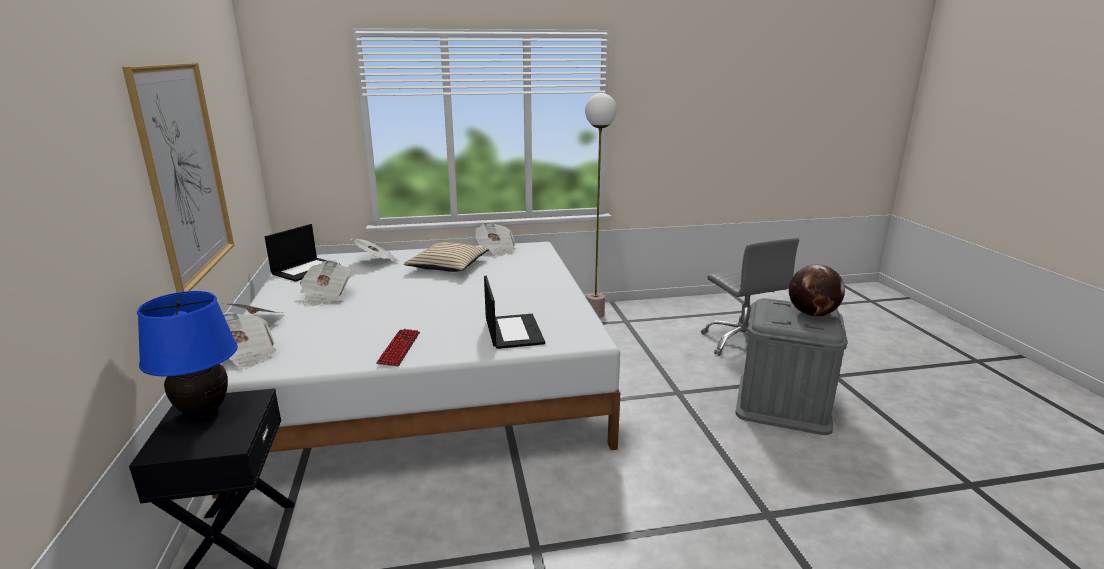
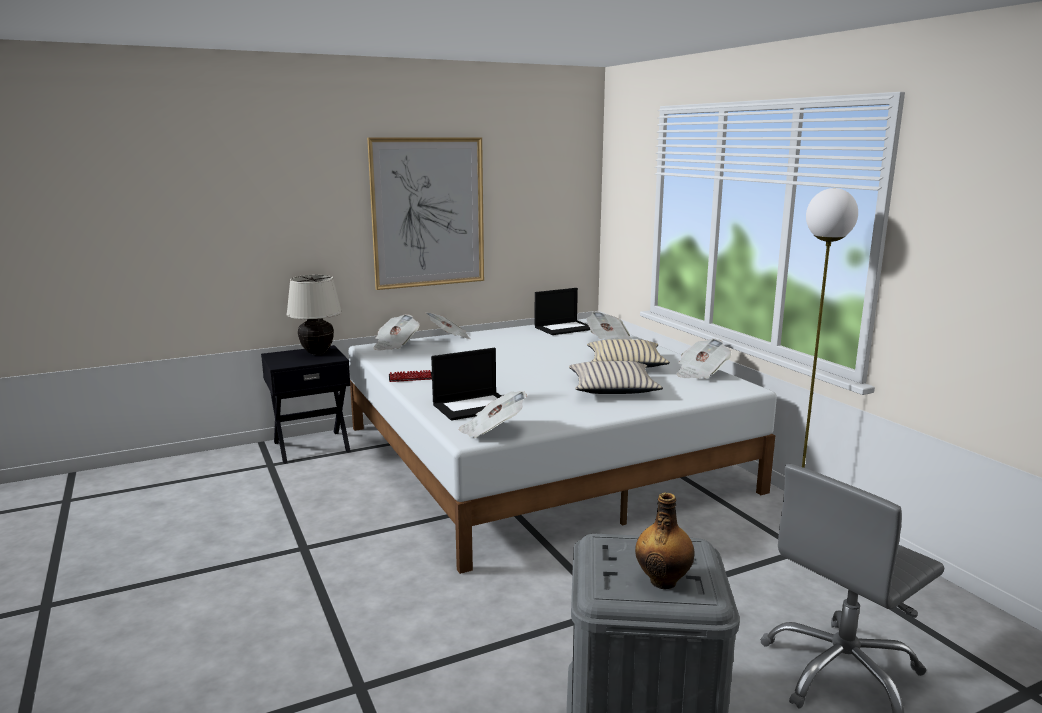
camera: 75 degrees right, 5 degrees down
blue table lamp [137,291,238,417] -> beige table lamp [286,275,342,355]
laptop [265,224,341,282] -> laptop turned 45 degrees counterclockwise [535,288,590,335]
newspaper [300,260,351,306] -> newspaper moved to [459,391,527,438]
globe [789,264,845,317] -> bottle [635,492,694,589]
none -> beige pillow [569,361,663,394]

